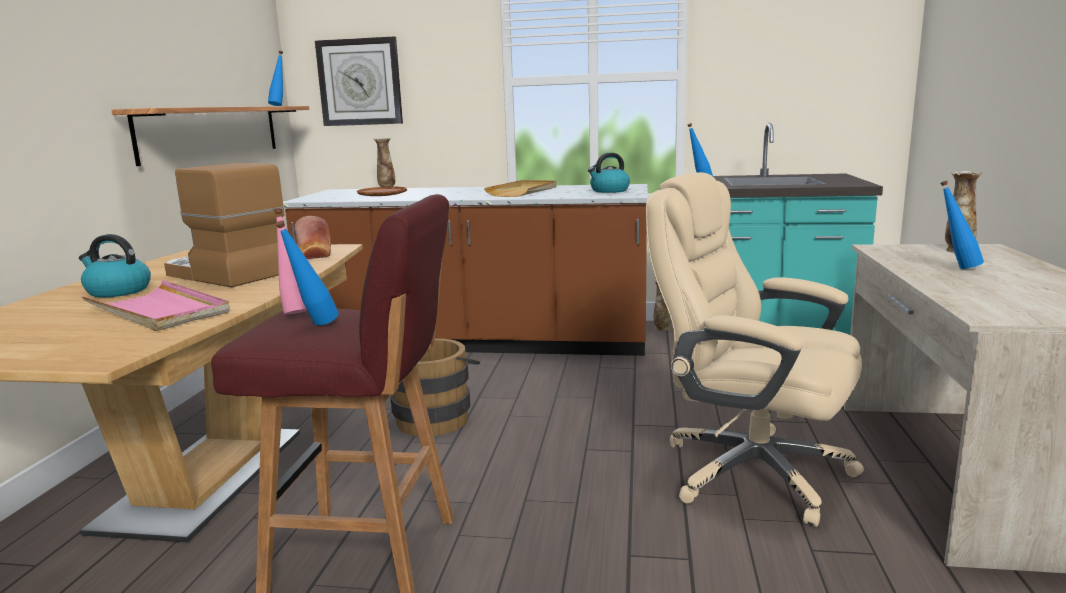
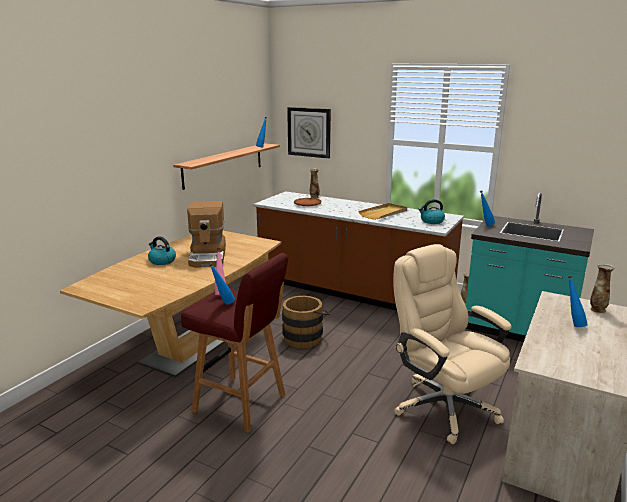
camera: 20 degrees right, 5 degrees up
pink tray [82,280,230,331] -> none
coffee machine [164,163,285,287] -> coffee machine turned 150 degrees counterclockwise [187,201,226,268]
bread [295,216,331,259] -> none

